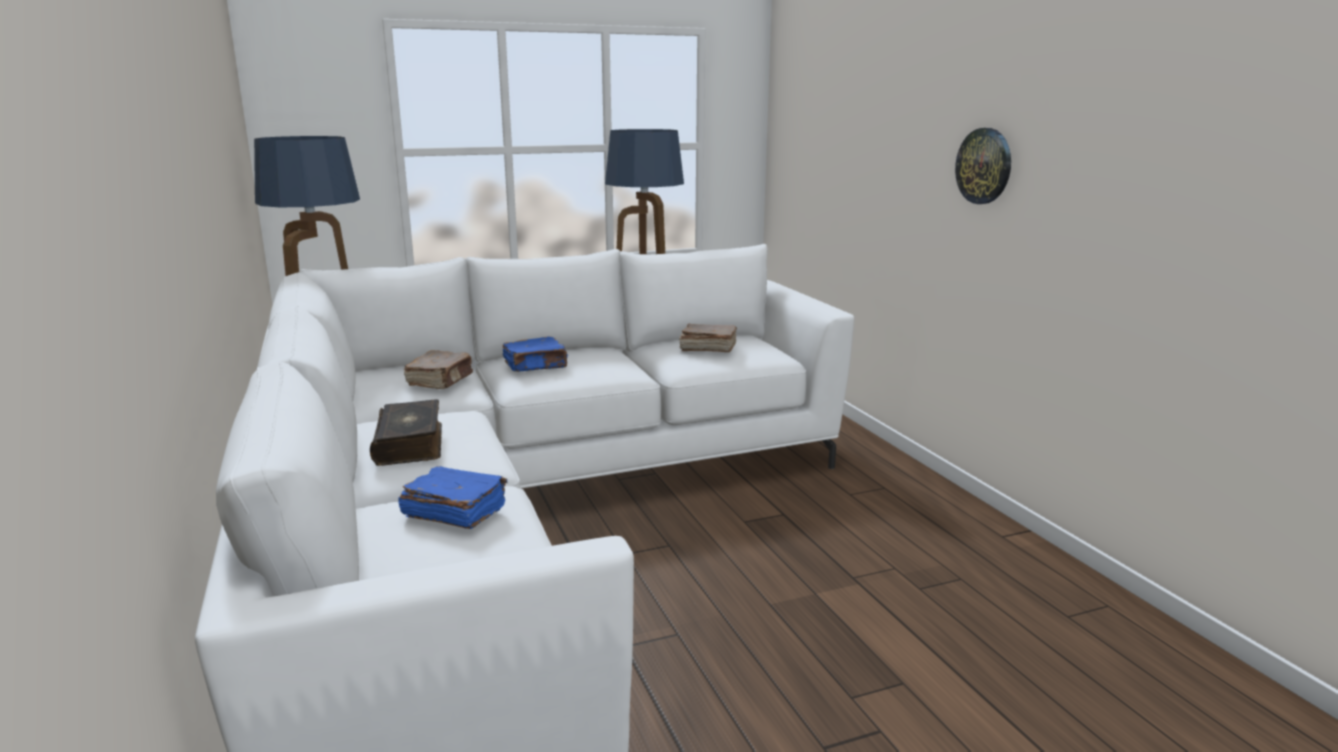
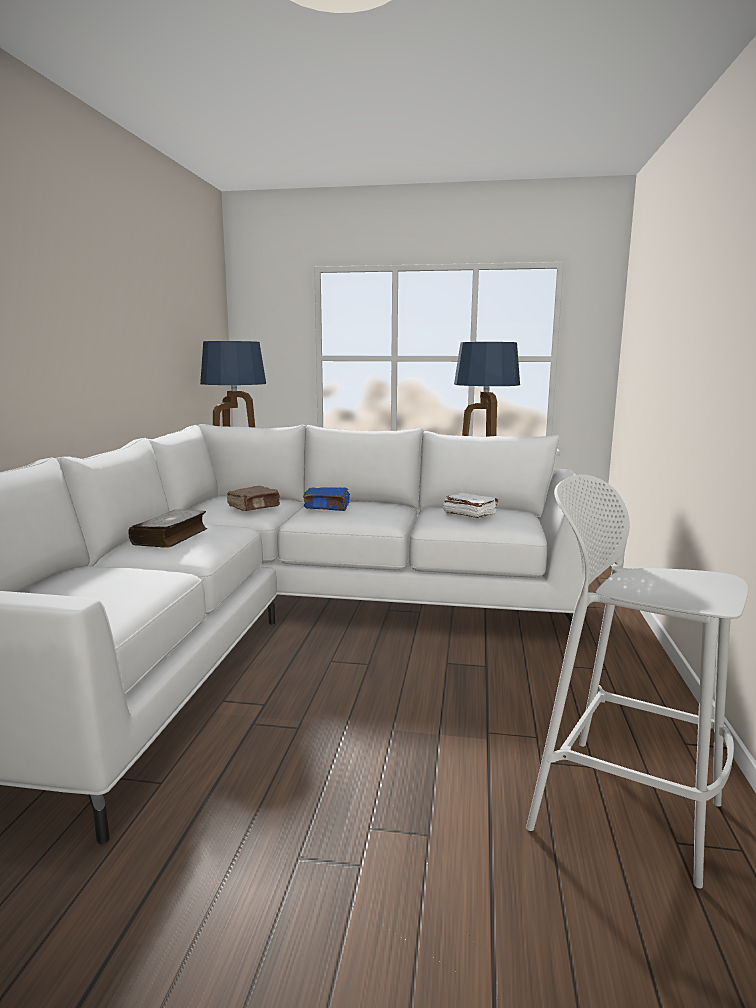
camera: 30 degrees right, 5 degrees down
blue book [399,466,507,529] -> none
brown book [679,324,737,352] -> white book [443,493,499,518]
wall clock [955,128,1011,204] -> none
none -> white stool [526,474,748,889]

